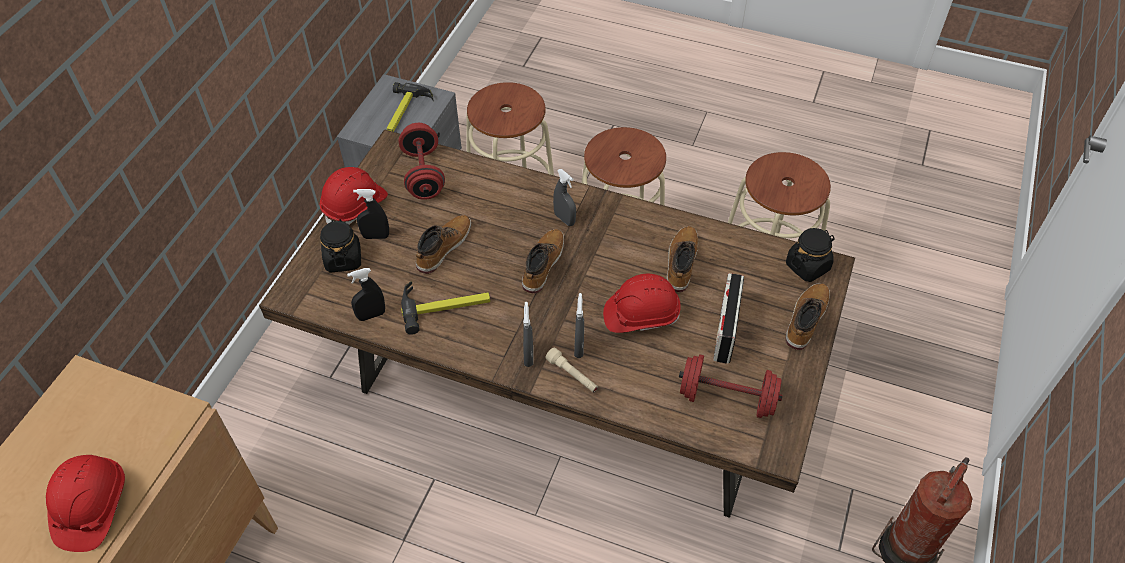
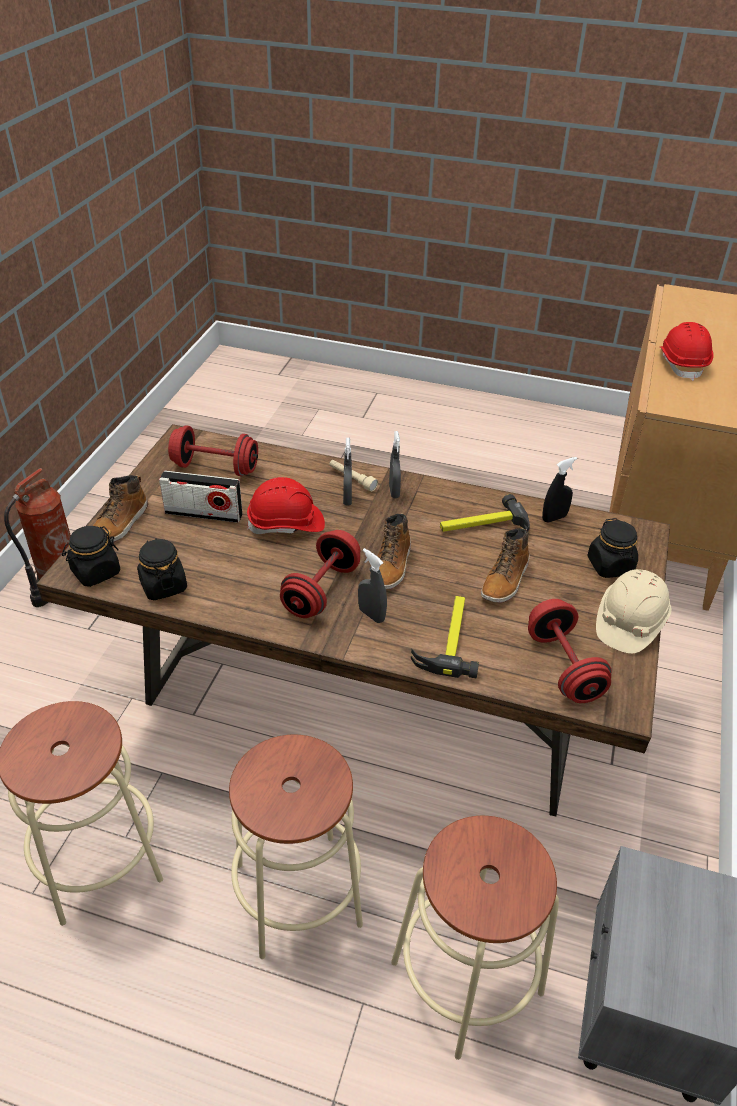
camera: 175 degrees right, 10 degrees down
red hard hat [320,167,388,225] -> beige hard hat [596,569,672,653]
black spray bottle [353,189,389,239] -> none
hammer [386,82,434,132] -> hammer moved to [411,596,479,678]
boot [666,226,698,292] -> none
radio [713,273,744,364] -> radio turned 90 degrees clockwise [159,471,243,523]
none -> black jar [137,538,187,600]
none -> red dumbbell [280,530,360,618]

